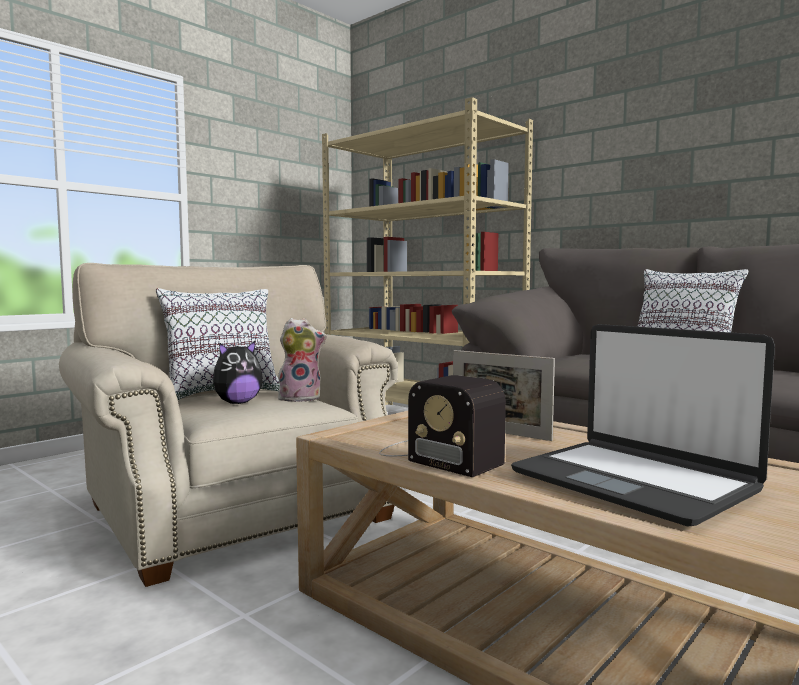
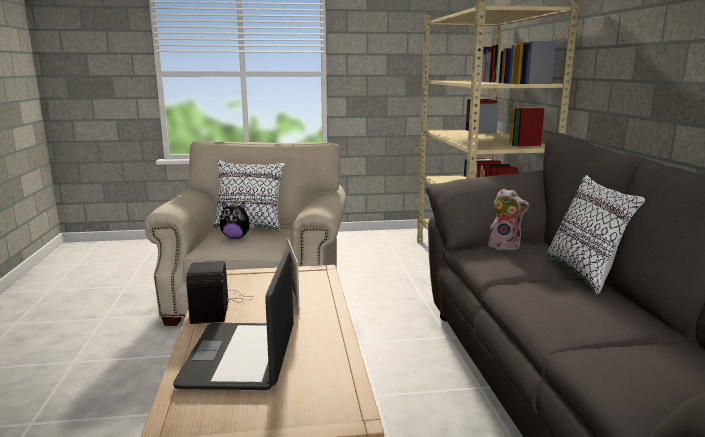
camera: 40 degrees right, 10 degrees up
plush toy [278,318,327,402] -> plush toy moved to [488,188,529,252]

